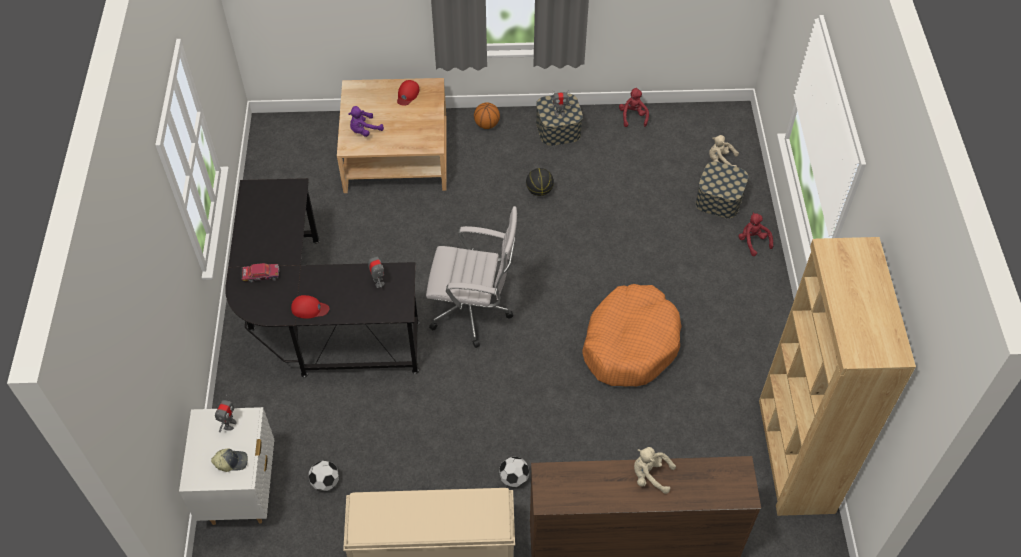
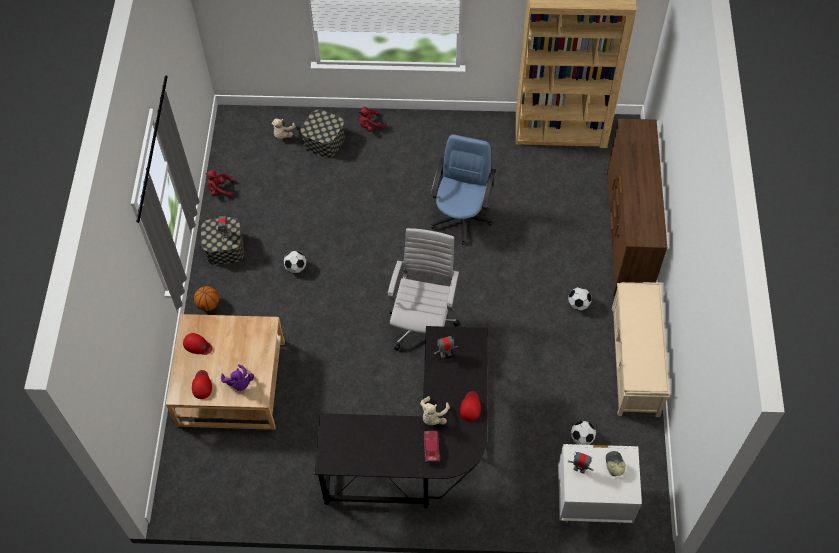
camera: 85 degrees left, 5 degrees up
basketball [526,168,554,196] -> football [284,251,306,273]
orange dog bed [582,284,682,386] -> blue office chair [430,134,496,245]
beige plush toy [634,447,676,494] -> beige plush toy moved to [420,396,450,425]
none -> red cap [192,370,212,399]

